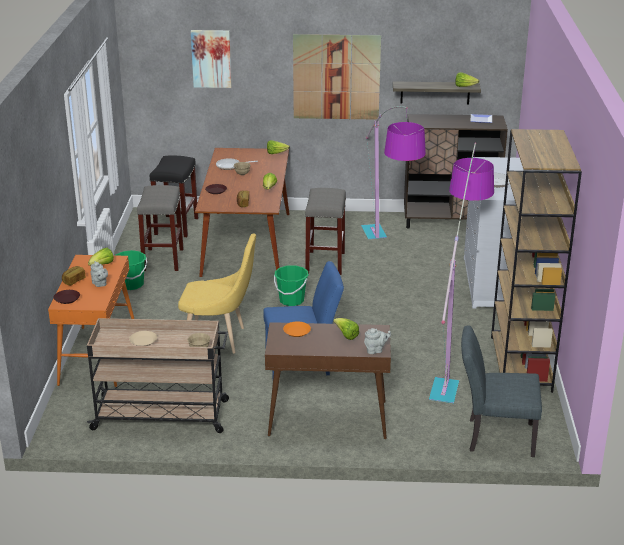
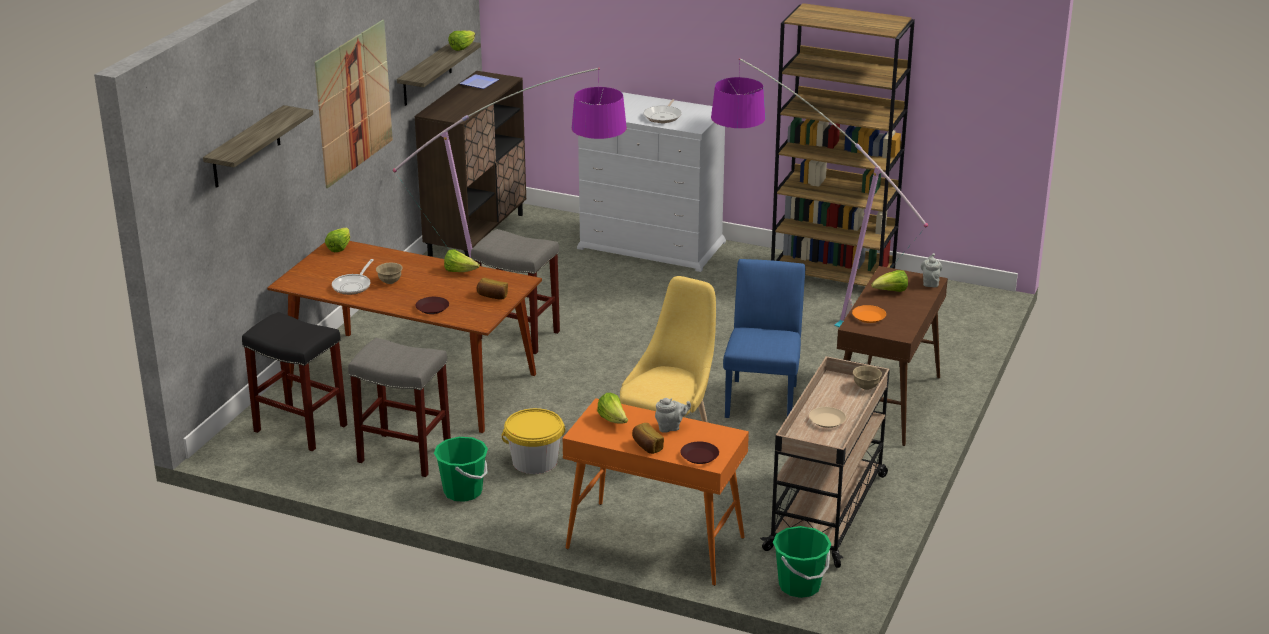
camera: 70 degrees left, 0 degrees up
picture [191,30,232,88] -> shelf [203,105,313,188]
green bucket [274,265,308,306] -> green bucket moved to [773,526,831,598]
grey chair [461,326,542,457] -> none
none -> yellow bucket [502,408,565,474]

